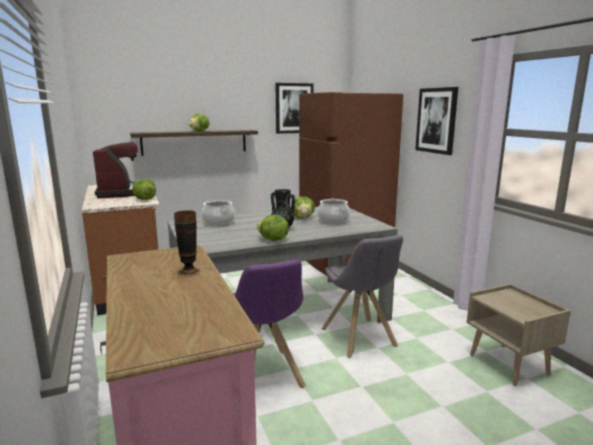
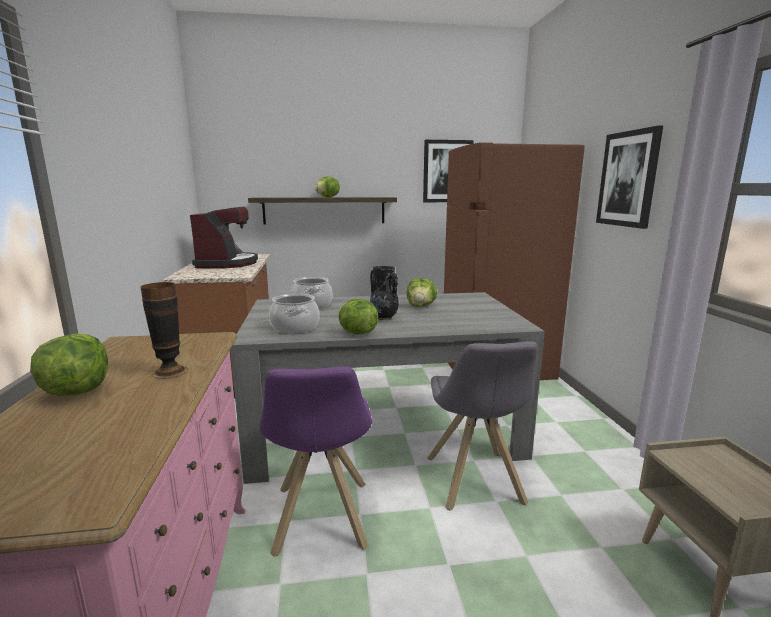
camera: 15 degrees right, 0 degrees up
lettuce [132,179,156,200] -> lettuce moved to [30,334,108,396]
cooking pot [317,199,350,224] -> cooking pot moved to [269,294,320,334]

